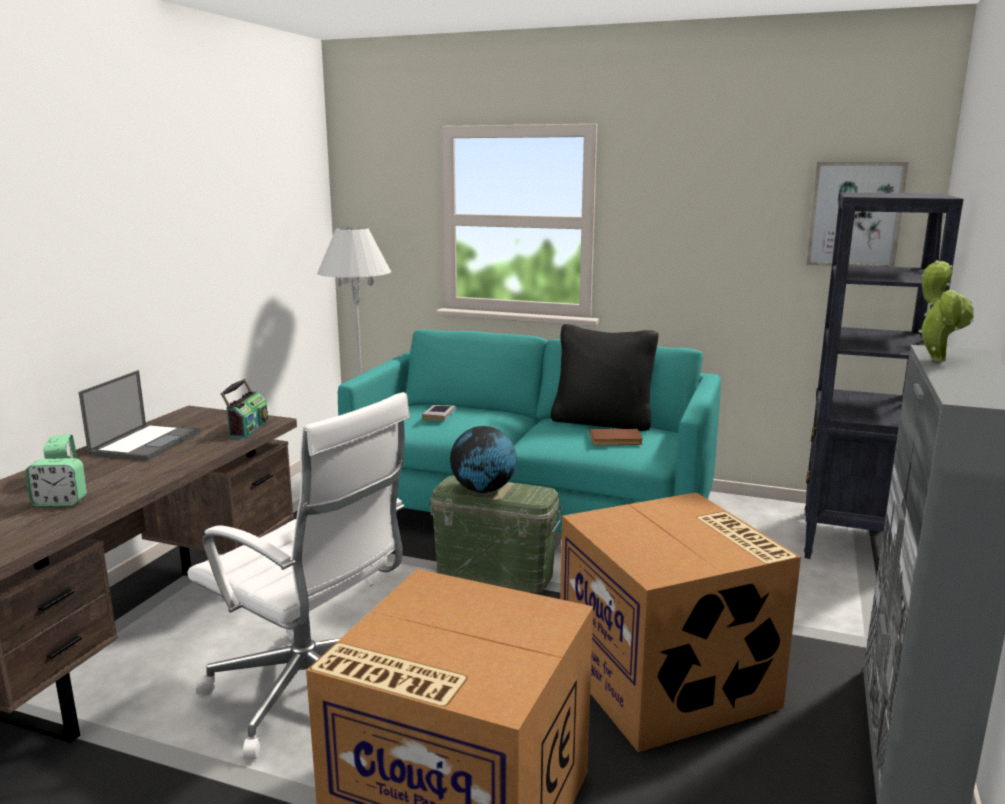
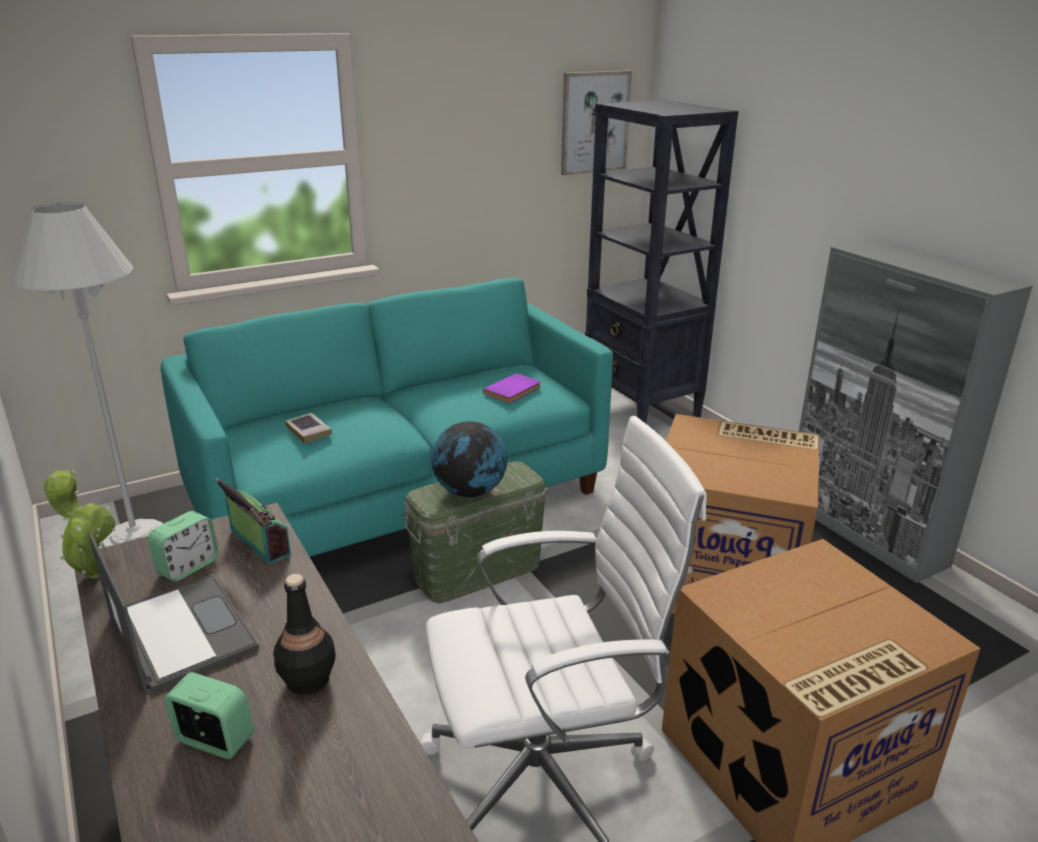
camera: 50 degrees left, 10 degrees up
alarm clock [25,458,87,507] -> alarm clock moved to [148,511,218,582]
black pillow [550,324,659,431] -> none
brown book [589,429,643,445] -> purple book [483,373,541,403]
potted plant [918,260,974,362] -> potted plant moved to [44,470,115,578]
none -> black bottle [273,574,336,695]

